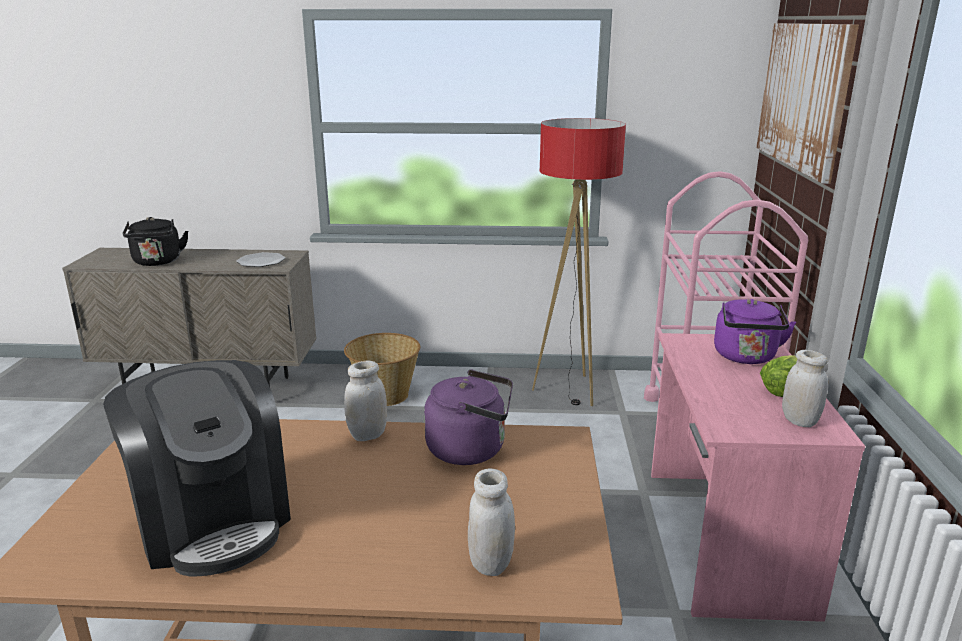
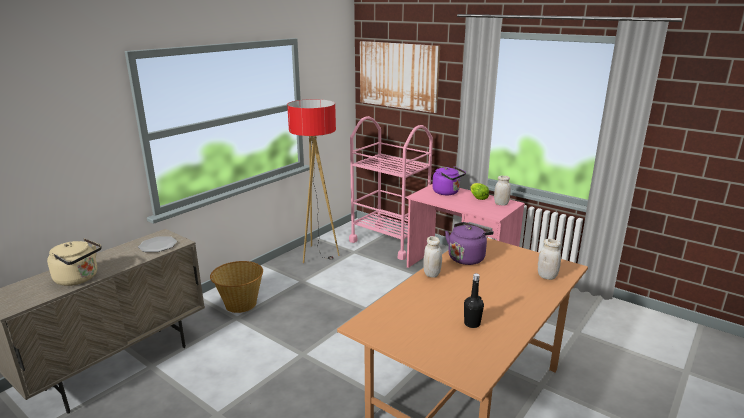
camera: 55 degrees left, 0 degrees up
coffee machine [103,360,291,577] -> black bottle [464,273,484,328]
black kettle [123,217,188,266] -> beige kettle [47,238,102,286]

